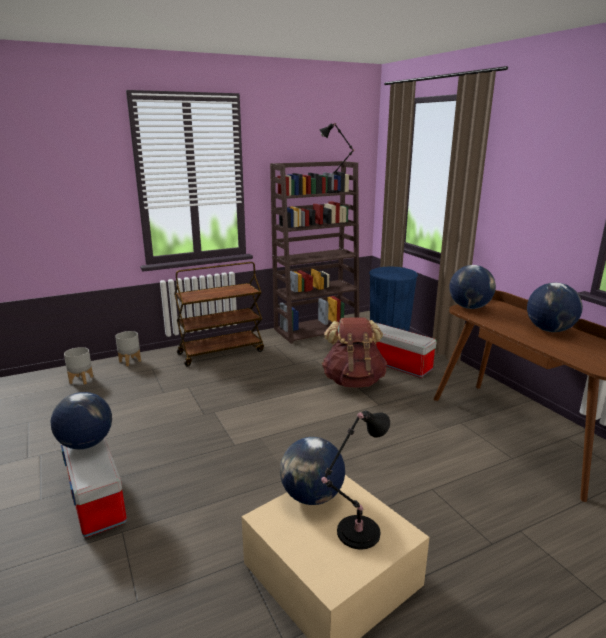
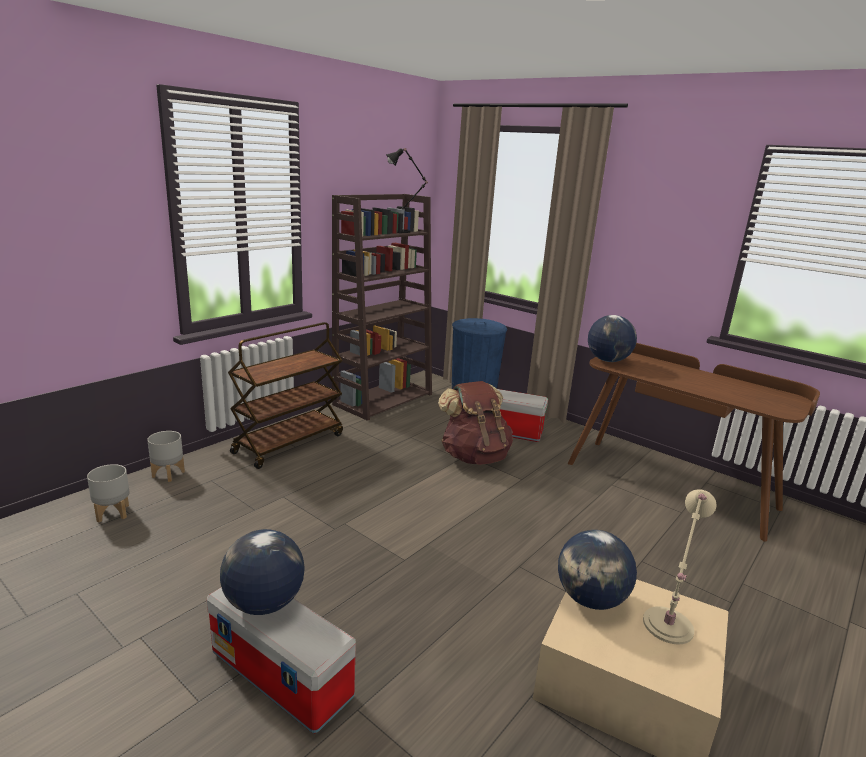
camera: 25 degrees left, 0 degrees up
black table lamp [321,411,390,549] -> beige table lamp [643,489,716,645]
globe [527,283,583,332] -> none

